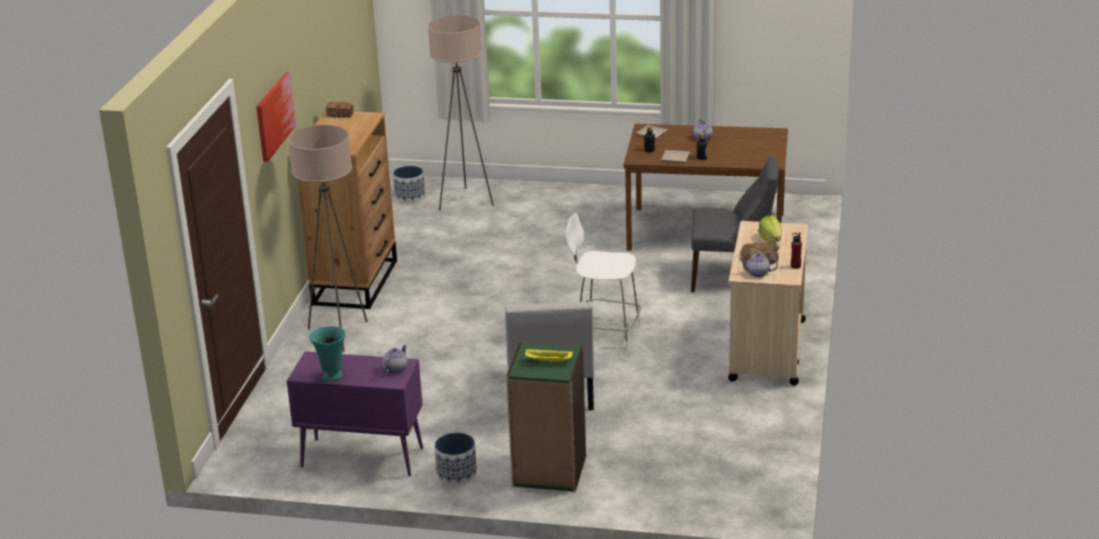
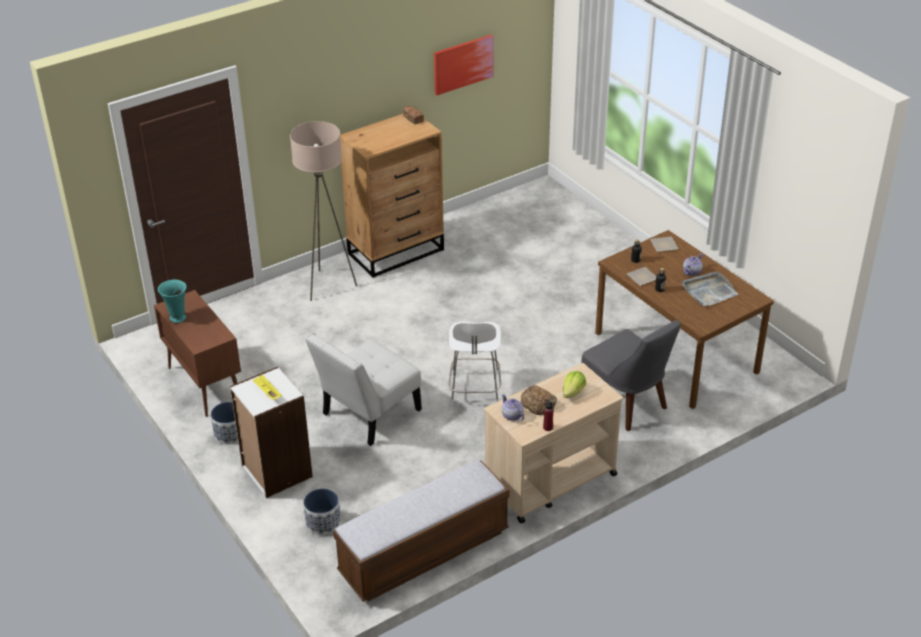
camera: 45 degrees right, 10 degrees up
picture [256,72,296,162] -> picture moved to [434,35,494,95]
purple cabinet [287,351,423,477] -> brown cabinet [154,290,241,417]
teapot [382,345,408,374] -> none
planter [393,166,425,203] -> planter moved to [303,488,341,535]
beige floor lamp [428,15,494,210] -> none
green bookcase [506,343,586,492] -> white bookcase [230,367,313,498]
white chair [566,213,641,348] -> white chair turned 150 degrees counterclockwise [449,322,501,404]
none -> bench [333,460,509,602]
none -> grey tray [682,272,738,306]

